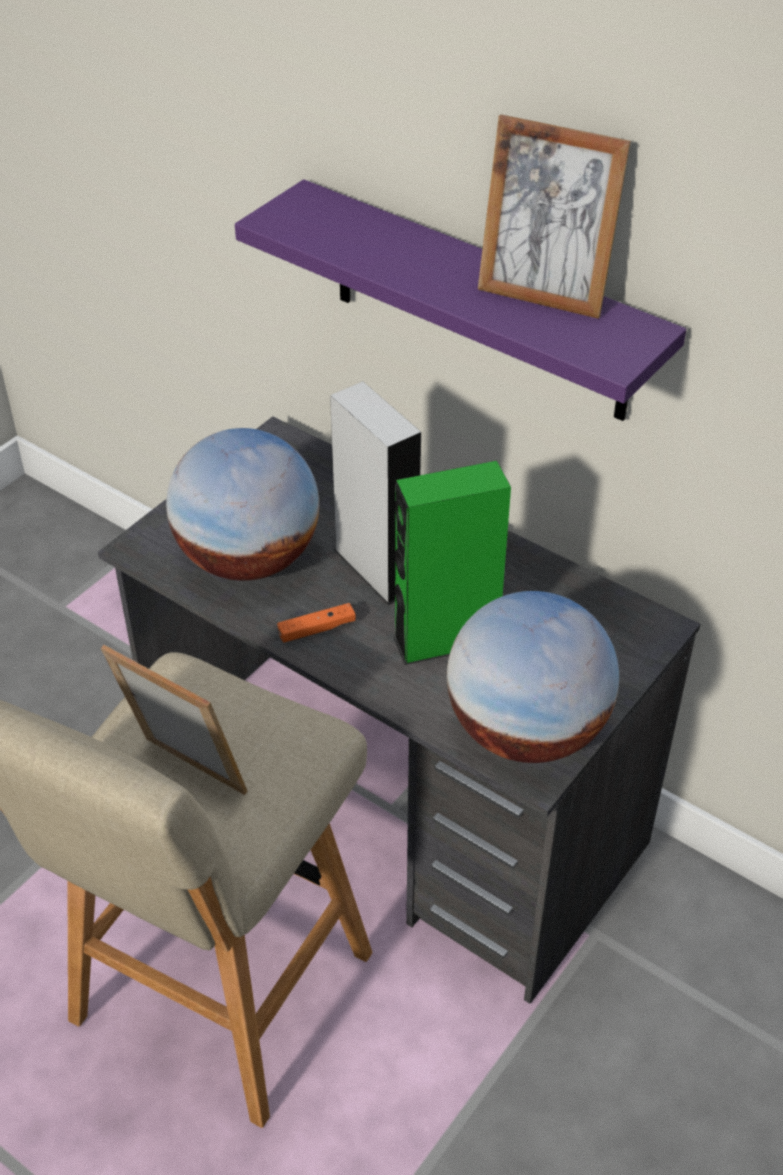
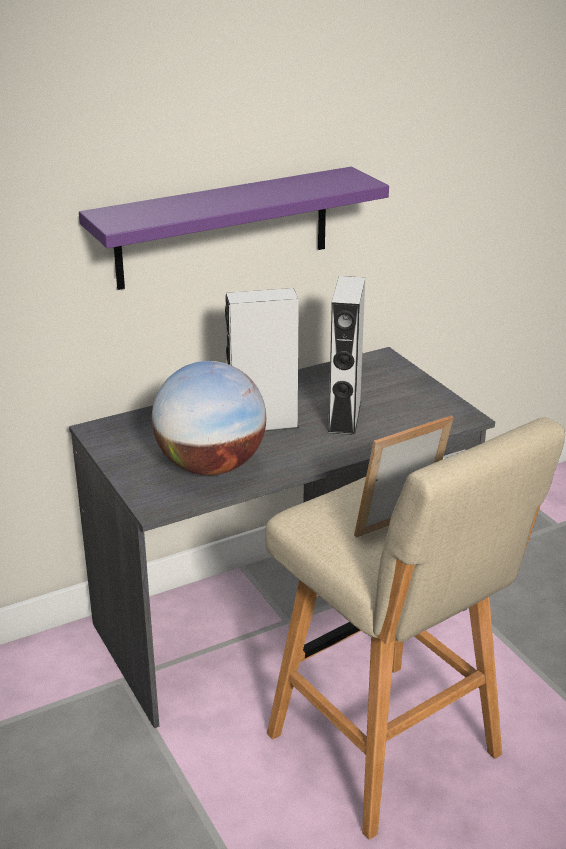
camera: 65 degrees left, 15 degrees down
orange game controller [277,603,356,642] -> none
green speaker [393,461,511,665] -> grey speaker [328,276,365,435]
globe [447,591,619,763] -> none
picture frame [478,114,631,319] -> none

